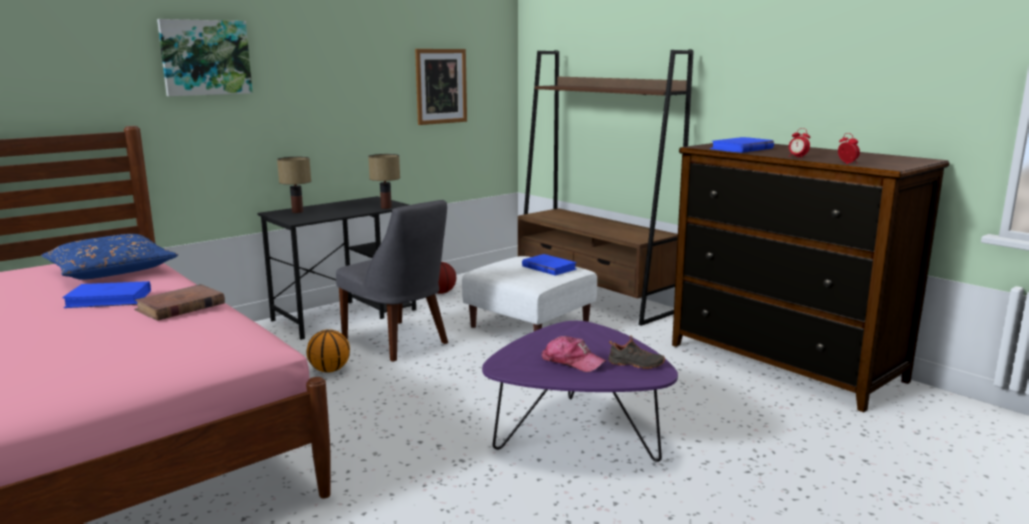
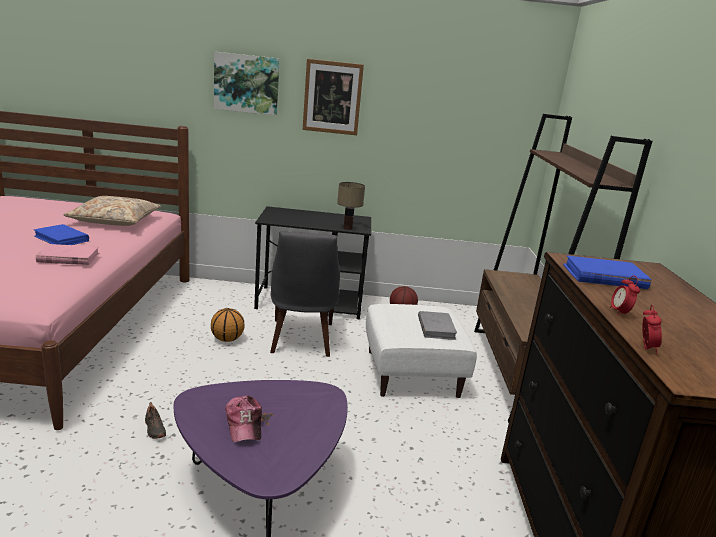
camera: 40 degrees right, 5 degrees up
blue pillow [41,234,178,279] -> beige pillow [63,196,161,226]
brown book [134,284,225,321] -> pink book [36,244,99,265]
table lamp [277,157,311,213] -> none
picture [415,49,467,125] -> picture moved to [303,59,364,135]
blue book [522,254,577,276] -> grey book [418,311,457,340]
black shoe [608,335,665,369] -> black shoe moved to [145,402,166,439]

